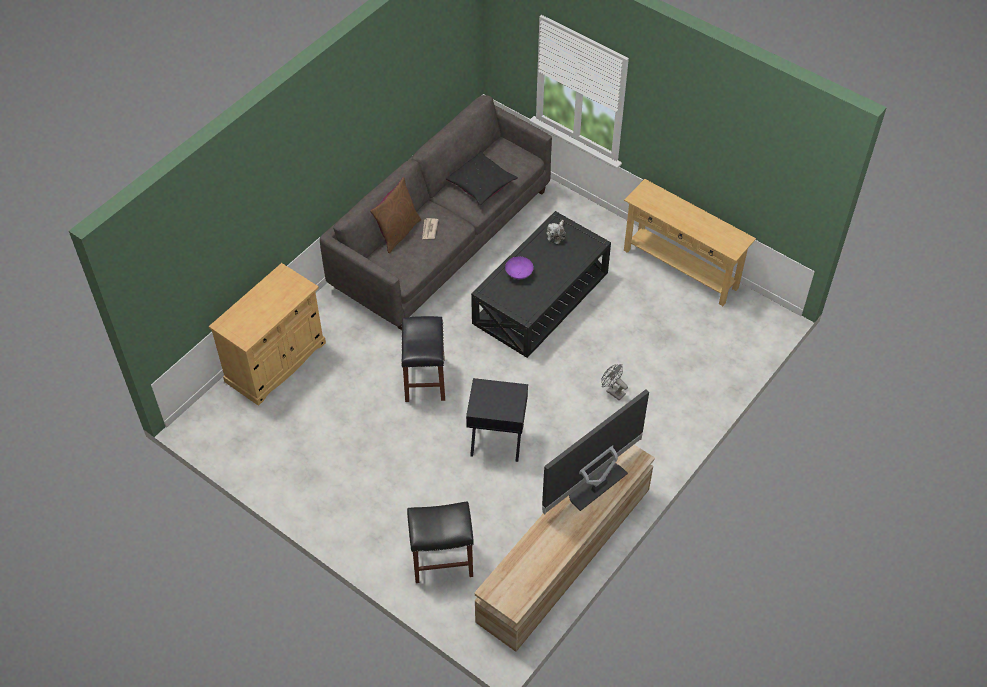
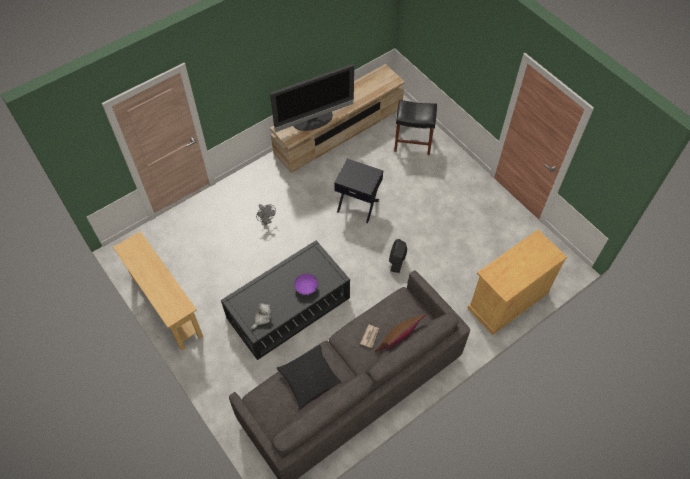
camera: 165 degrees left, 5 degrees up
black stool [402,316,445,402] -> black fan [389,239,407,273]

